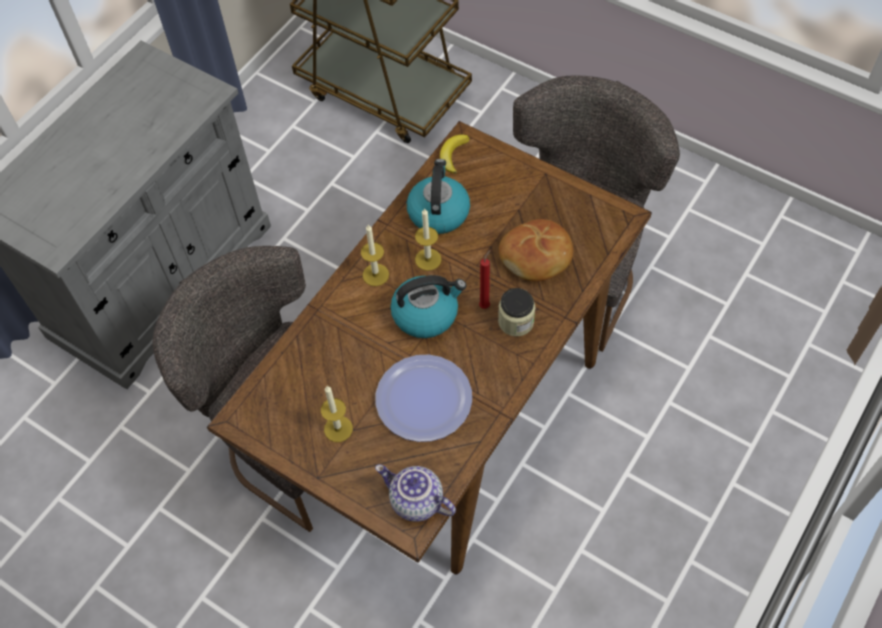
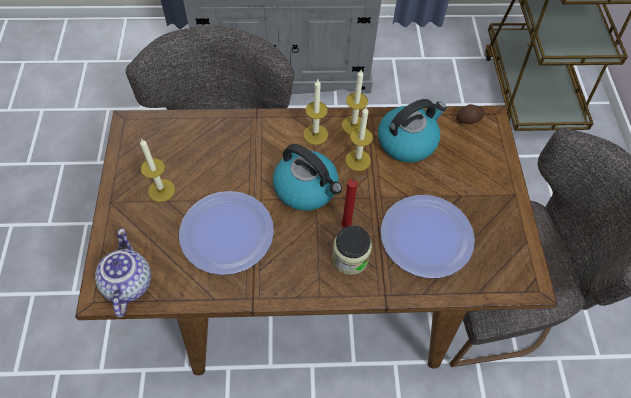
camera: 50 degrees right, 0 degrees up
banana [440,135,470,174] -> potato [456,104,484,124]
bread [499,219,573,282] -> plate [381,195,475,278]
none -> candle [342,70,368,134]

